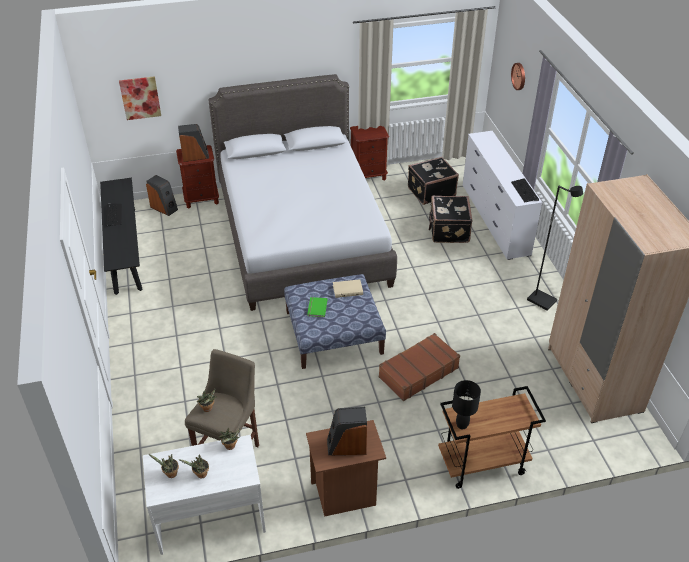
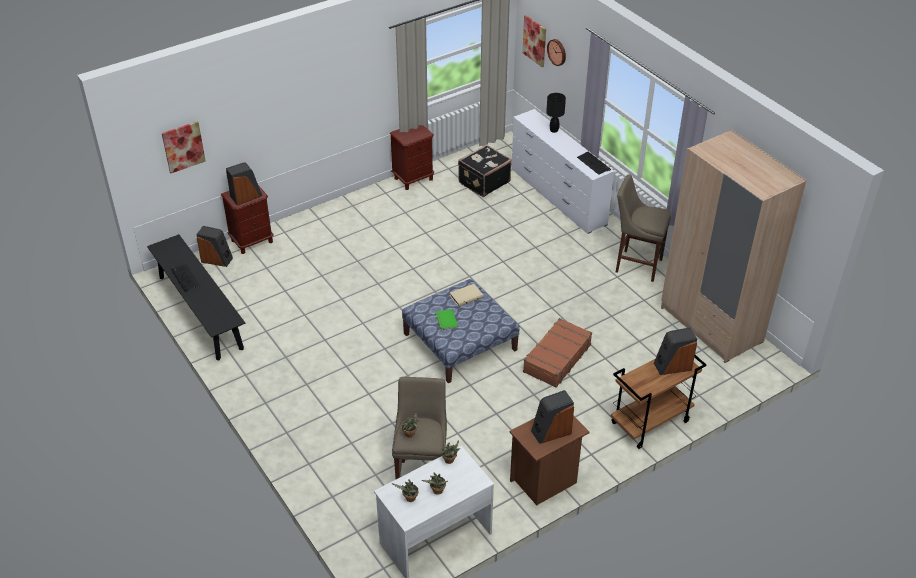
camera: 20 degrees left, 0 degrees up
grey bed [208,74,397,311] -> none
black suitcase [429,196,472,243] -> none
black table lamp [452,380,481,429] -> black table lamp moved to [546,93,566,133]
black floor lamp [527,185,583,311] -> beige stool [616,174,671,282]
none -> picture [522,15,546,67]
none -> speaker [654,327,697,375]

